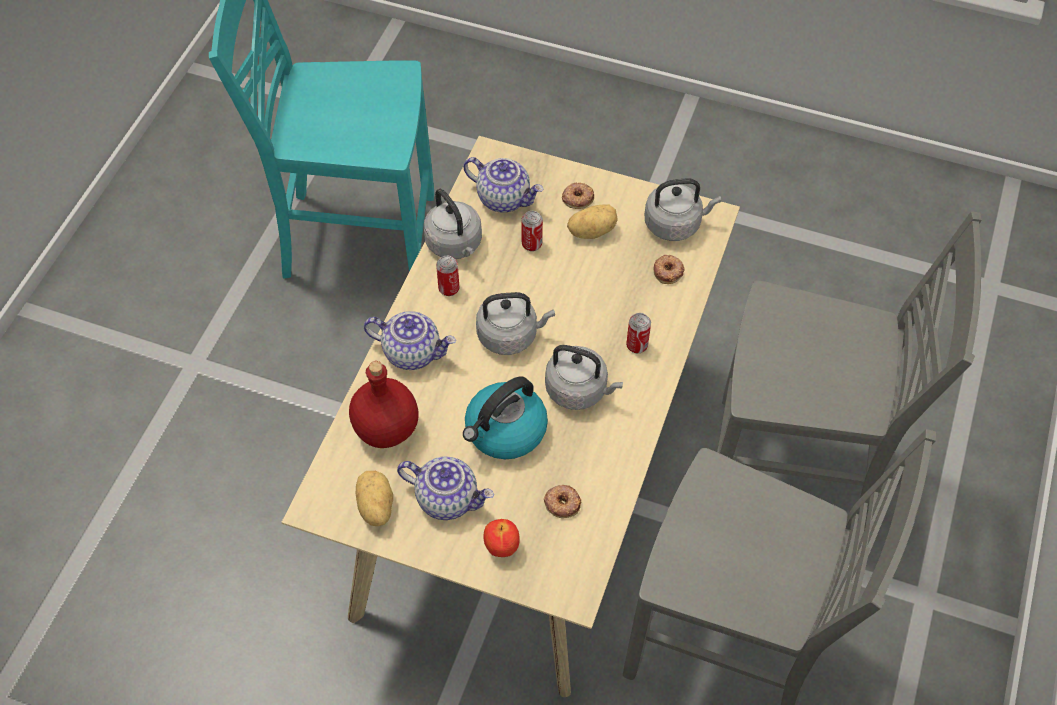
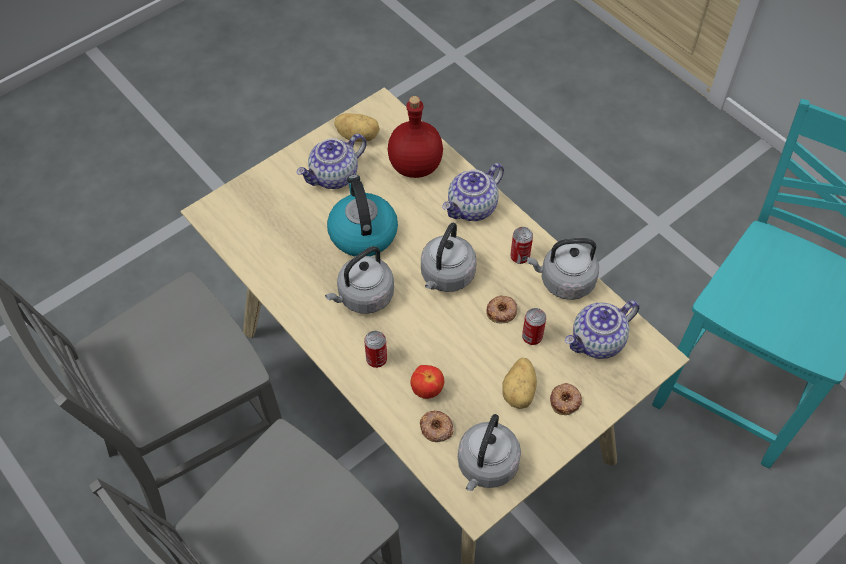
camera: 120 degrees right, 0 degrees up
apple [484,519,520,557] -> apple moved to [410,365,444,399]
donut [544,485,582,518] -> donut moved to [487,296,518,323]

